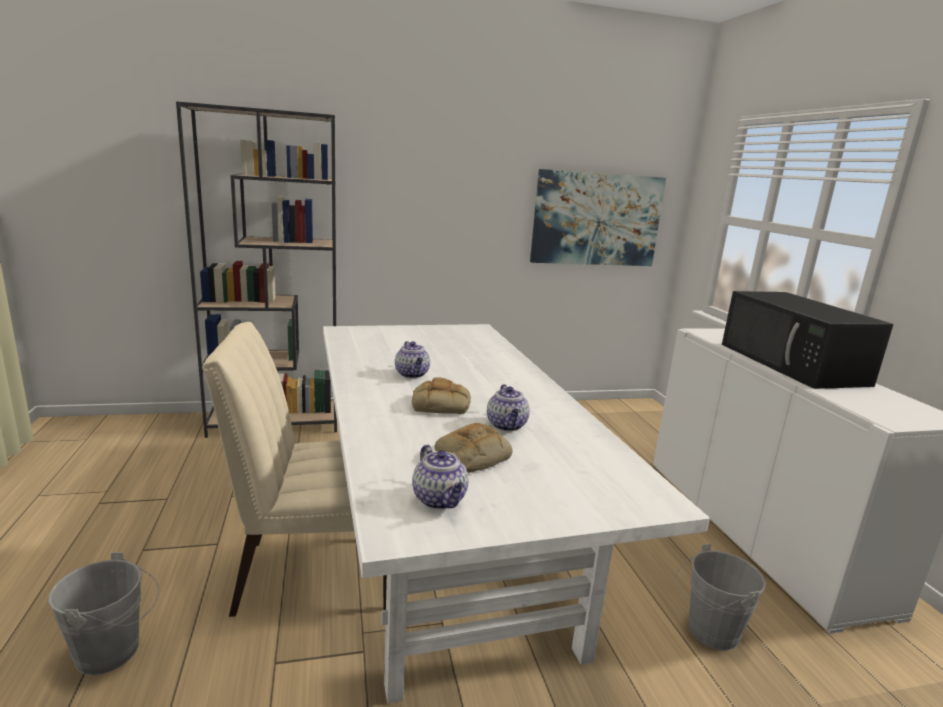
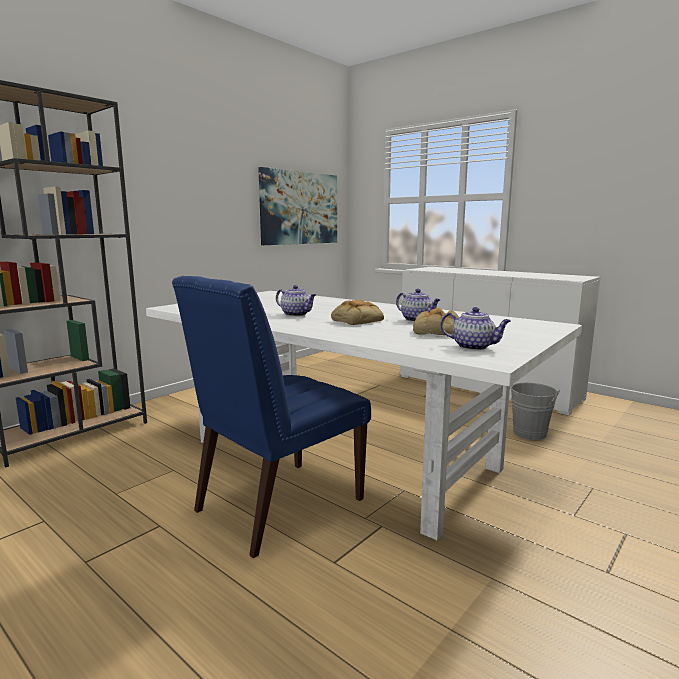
camera: 35 degrees left, 5 degrees down
grey bucket [48,552,159,675] -> none
beige chair [202,322,387,617] -> blue chair [172,276,371,558]
black microwave [722,291,894,389] -> none

